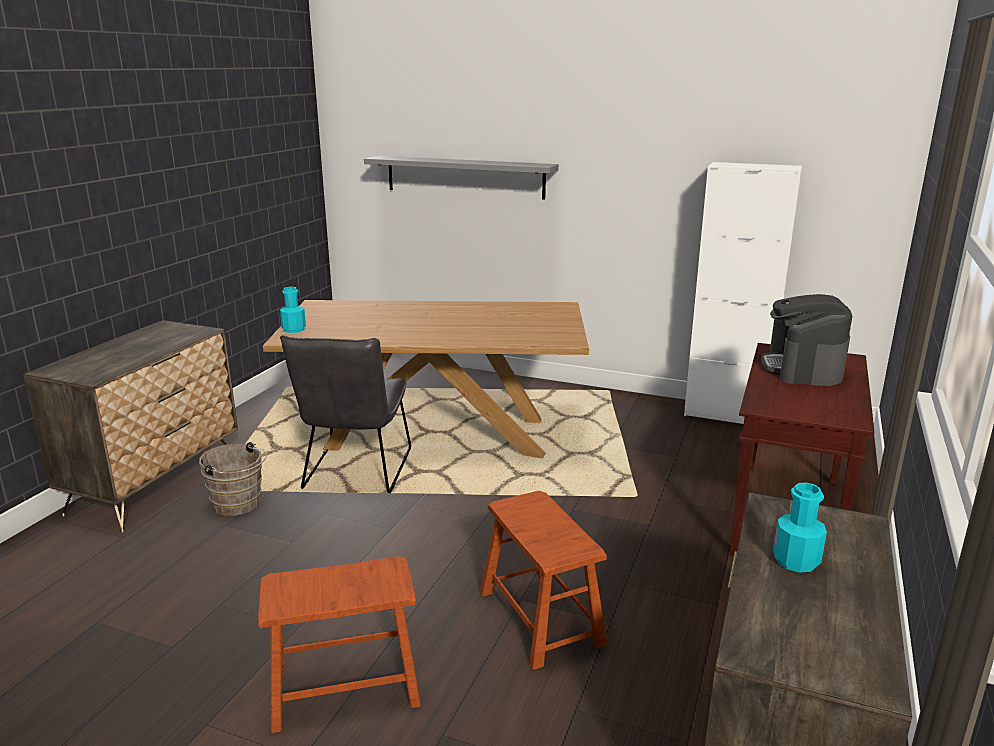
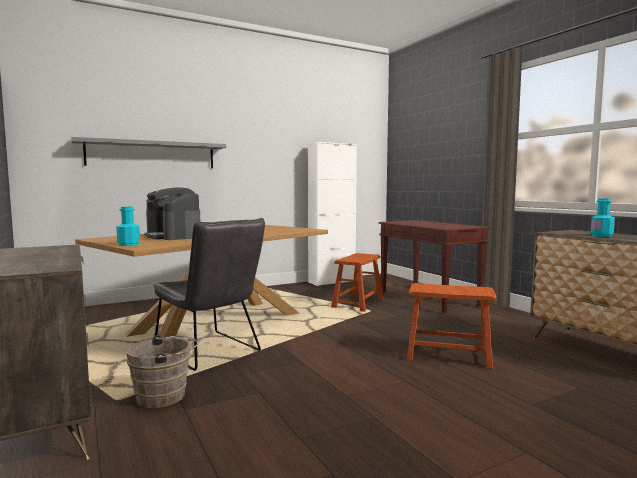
camera: 50 degrees left, 15 degrees down
brown stool [258,556,421,733] -> brown stool moved to [331,253,383,312]
coffee machine [761,294,852,386] -> coffee machine moved to [144,188,201,240]

